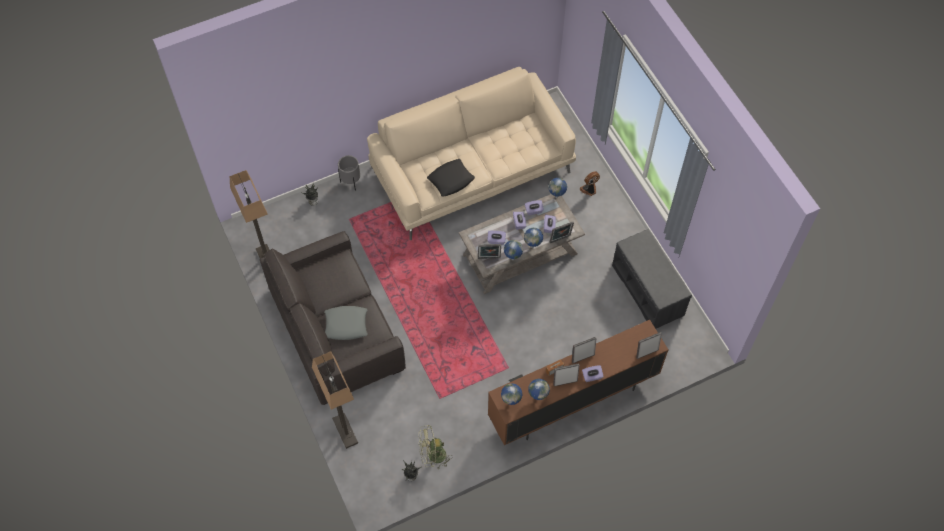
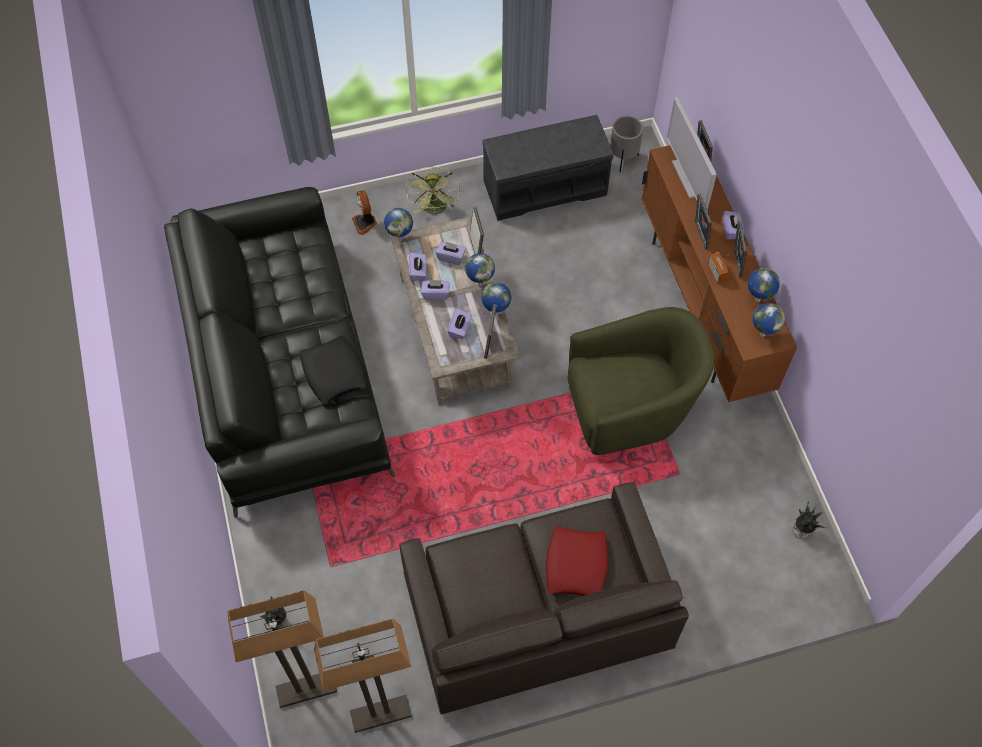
camera: 80 degrees left, 0 degrees up
floor lamp [312,351,358,449] -> floor lamp moved to [227,590,337,708]
grey pillow [324,306,368,340] -> red pillow [546,526,608,596]
grey planter [338,155,360,191] -> grey planter moved to [610,116,643,172]
beige sofa [367,67,576,240] -> black sofa [164,187,395,518]
green fan [419,425,452,469] -> green fan moved to [406,167,461,214]
none -> green armchair [568,307,714,455]
none -> television [667,97,717,210]

